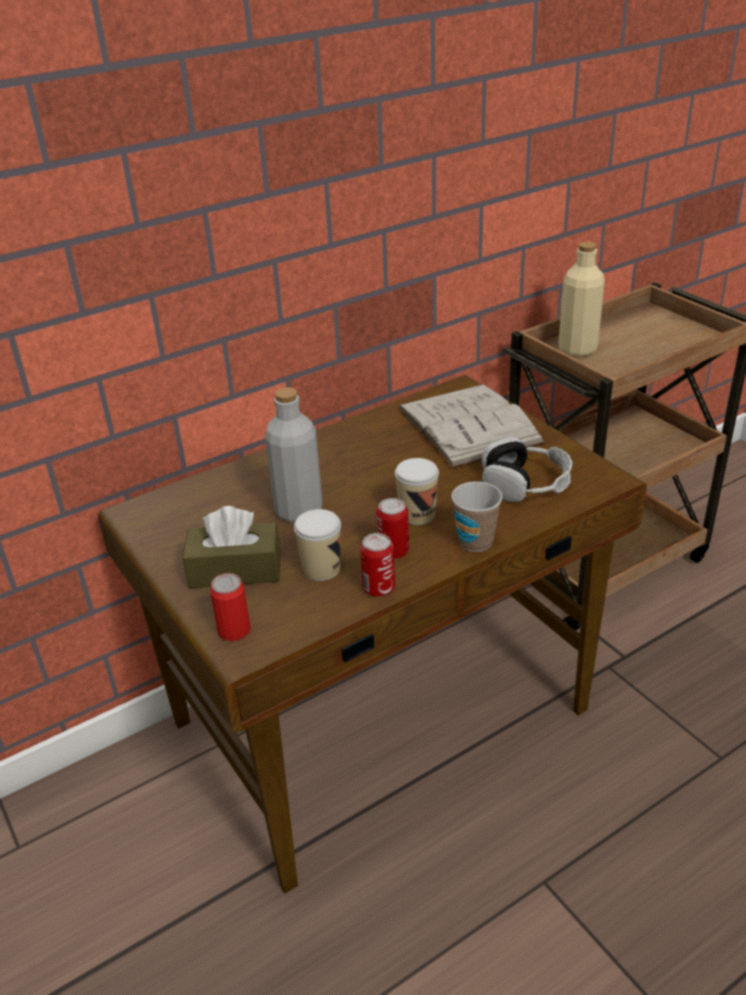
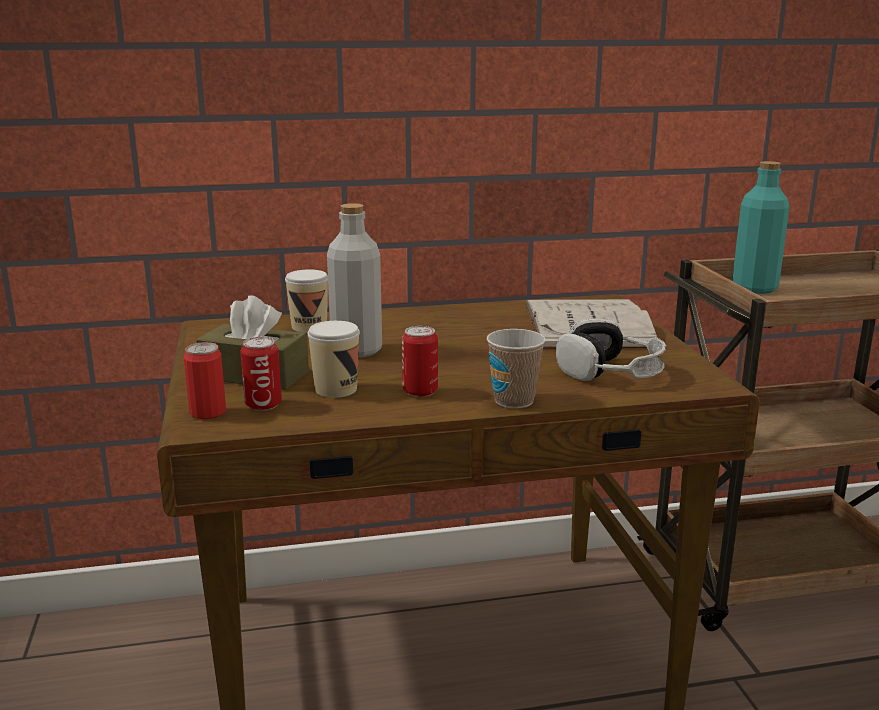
camera: 20 degrees right, 15 degrees down
can [360,533,395,597] -> can moved to [240,337,282,411]
cup [395,458,439,525] -> cup moved to [285,270,328,333]
beige bottle [558,242,605,357] -> turquoise bottle [732,161,790,294]

